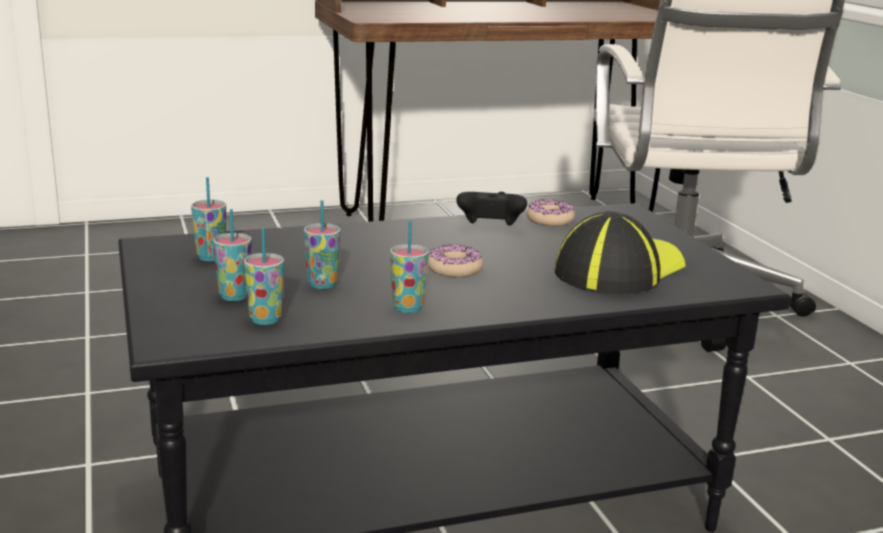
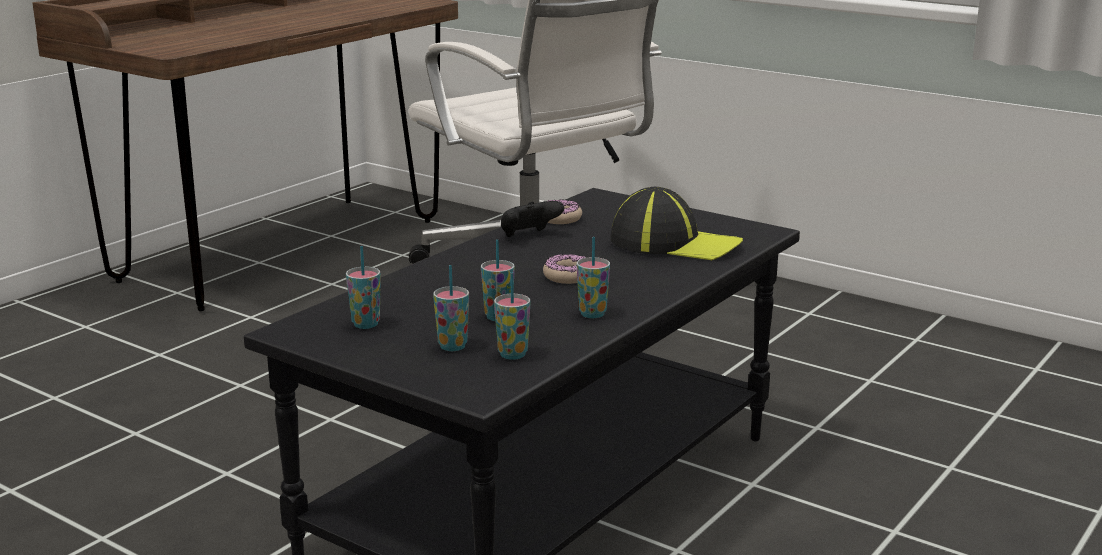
camera: 35 degrees left, 0 degrees up
cap [554,211,686,294] -> cap turned 105 degrees clockwise [610,187,743,260]

